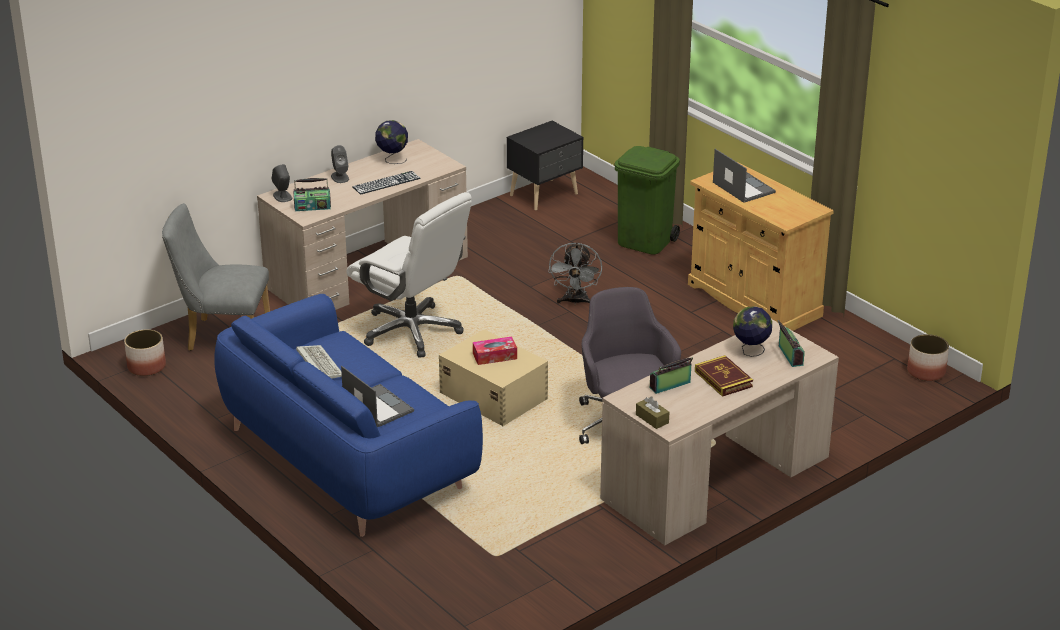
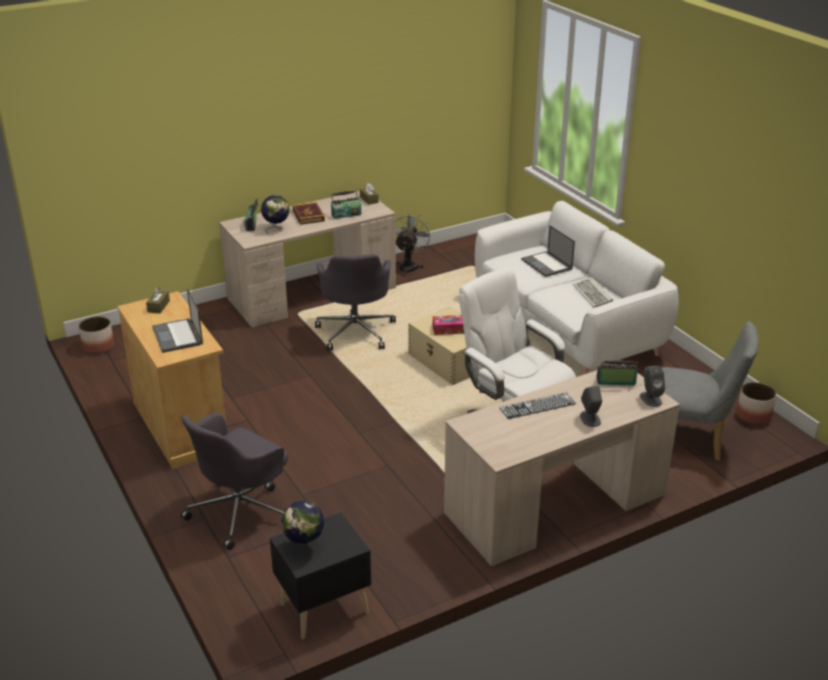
camera: 170 degrees left, 0 degrees up
blue sofa [214,294,483,537] -> white sofa [475,201,679,375]
globe [375,120,408,164] -> globe moved to [281,501,324,553]
grey fan [548,242,602,305] -> grey fan moved to [395,213,432,276]
green trash can [615,146,680,254] -> grey office chair [181,412,288,550]
none -> brown tissue box [146,287,170,313]

